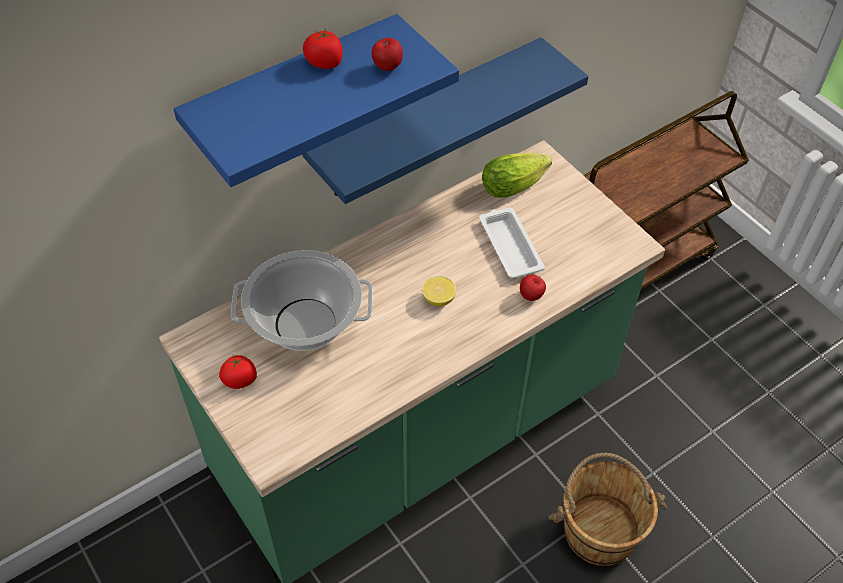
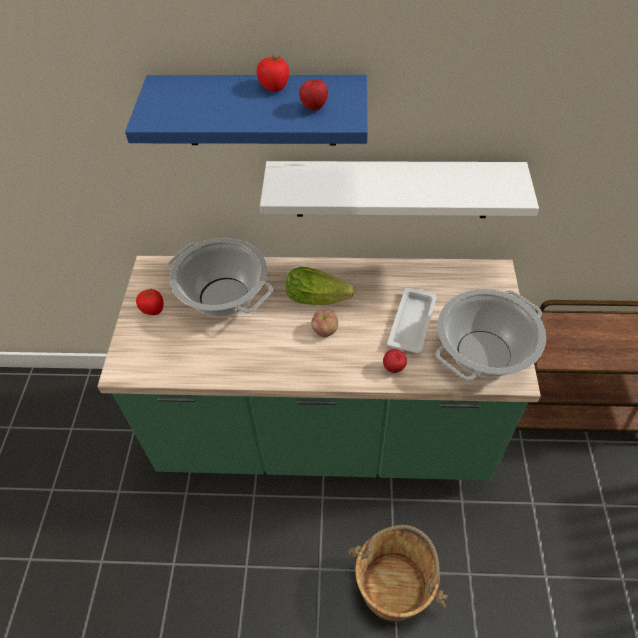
camera: 40 degrees right, 0 degrees up
blue shelf [303,37,589,204] -> white shelf [260,161,539,218]
lemon [422,276,456,306] -> apple [311,310,338,337]
lettuce [482,153,552,198] -> lettuce moved to [286,267,355,305]
none -> cooking pot [436,289,546,381]

